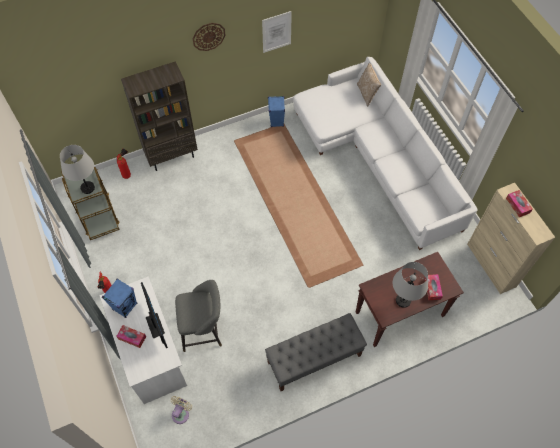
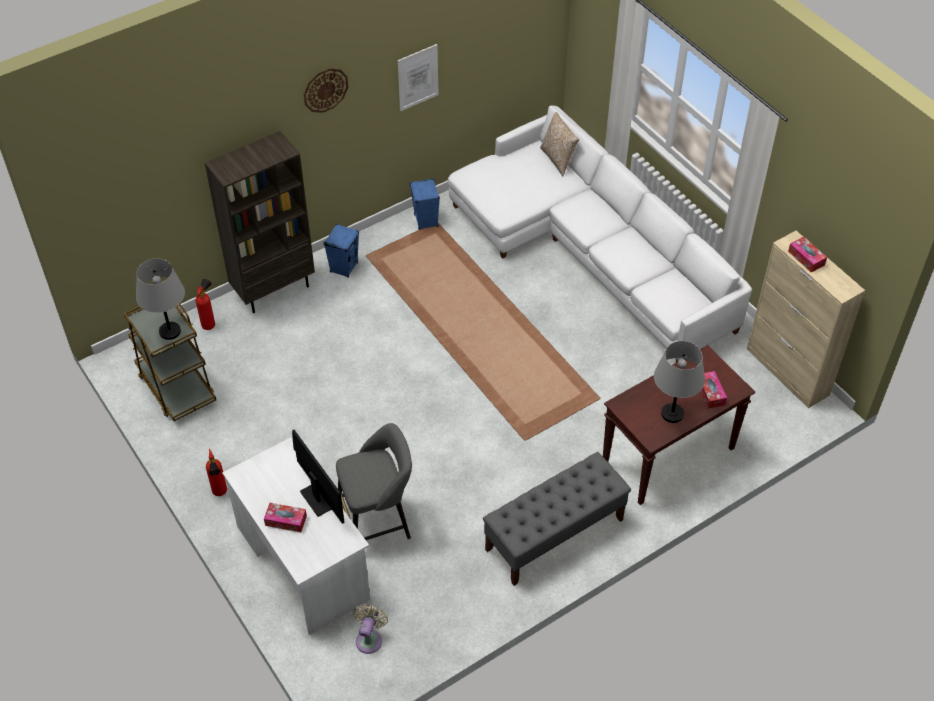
camera: 10 degrees left, 10 degrees down
blue speaker [102,279,137,318] -> blue speaker moved to [324,224,359,278]

